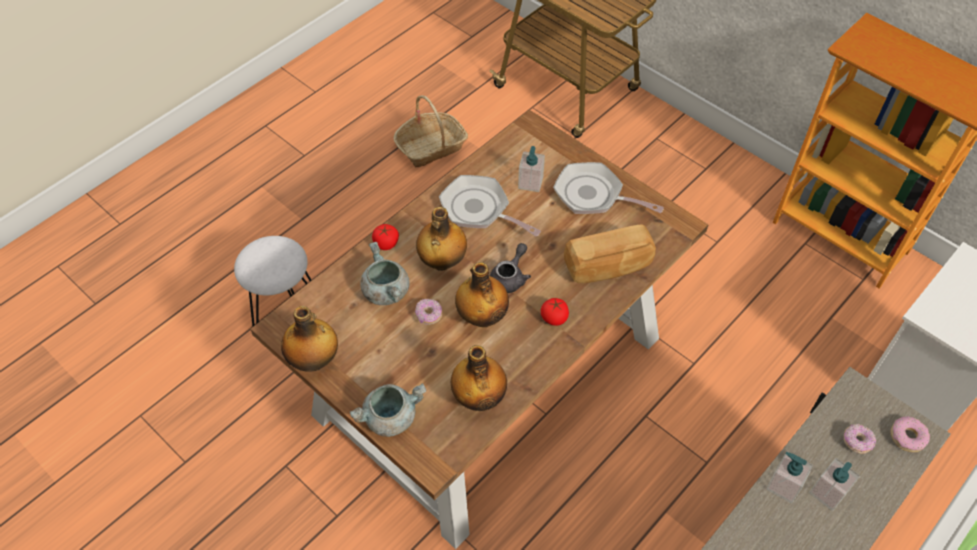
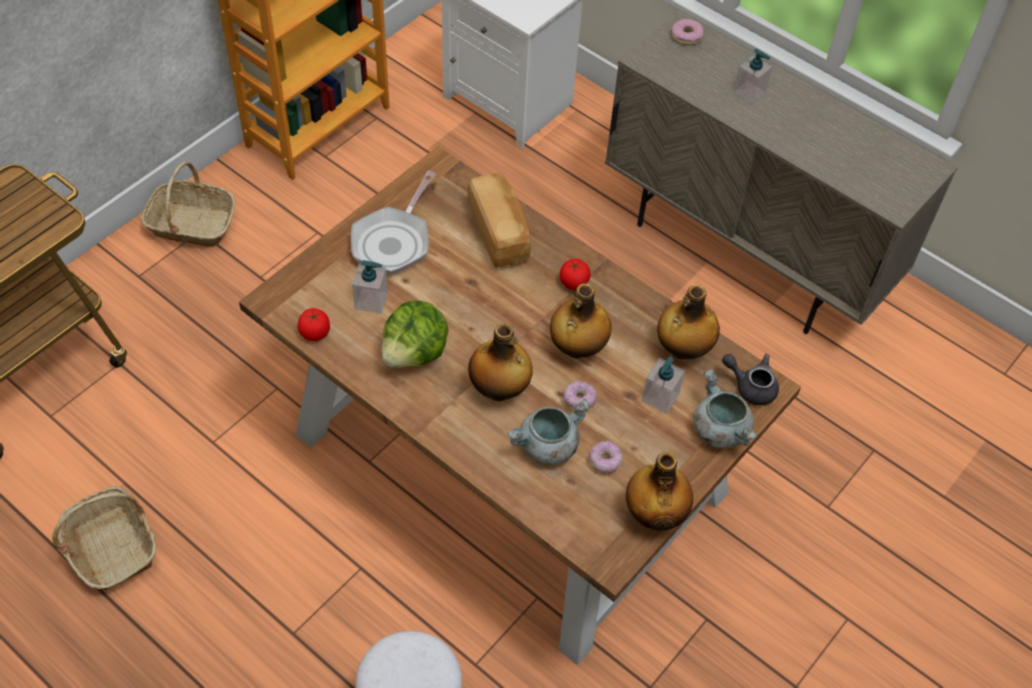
camera: 95 degrees left, 0 degrees up
tomato [372,224,399,250] -> tomato moved to [298,308,330,341]
frying pan [439,175,541,237] -> lettuce [381,301,449,368]
grey teapot [490,243,531,293] -> grey teapot moved to [722,354,779,405]
soap dispenser [766,451,813,503] -> soap dispenser moved to [642,357,685,414]
donut [844,424,876,454] -> donut moved to [589,441,623,473]
none -> basket [141,162,235,247]

